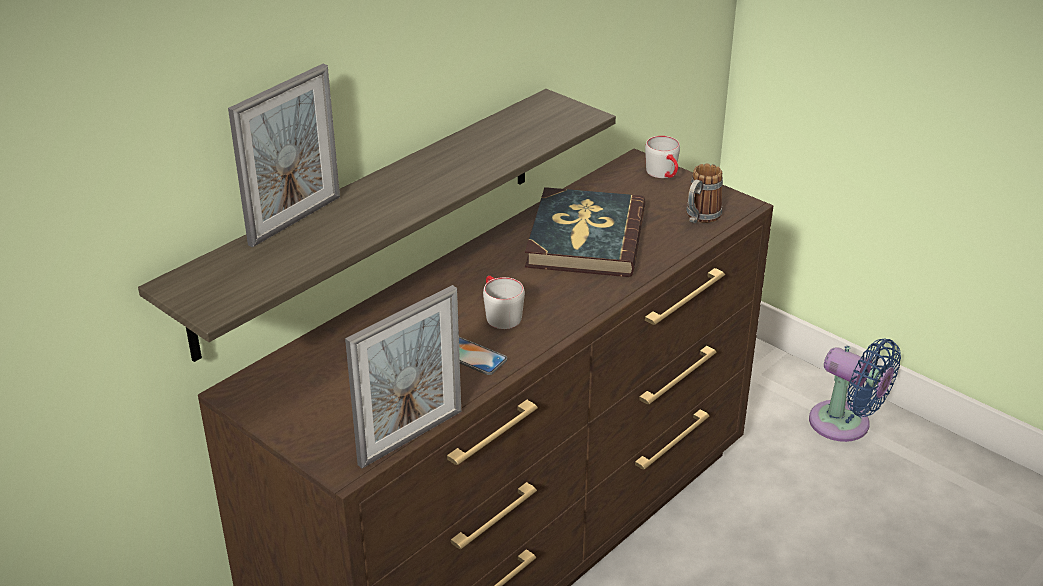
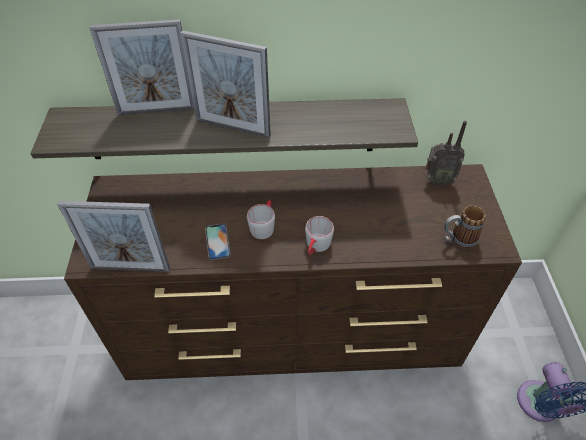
camera: 45 degrees right, 15 degrees up
book [525,187,645,277] -> none
grey mug [645,136,680,178] -> grey mug moved to [305,216,334,255]
none -> picture frame [180,30,271,138]
none -> radio [425,121,467,186]

